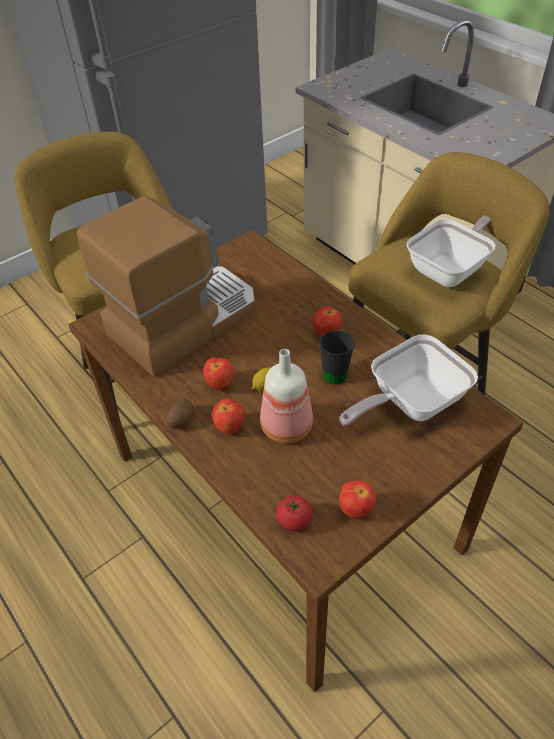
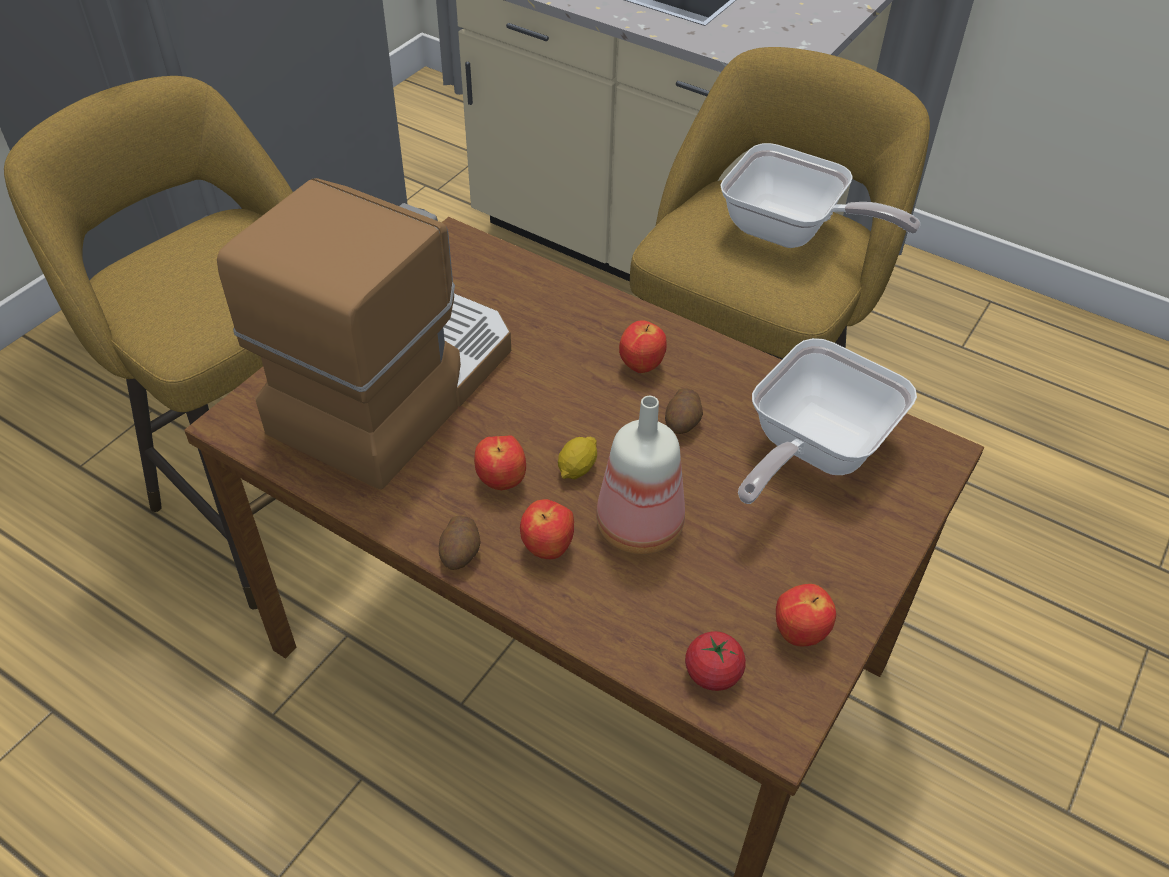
camera: 20 degrees left, 0 degrees up
black mug [320,330,354,384] -> potato [665,388,703,434]
frying pan [407,215,495,287] -> frying pan turned 90 degrees clockwise [720,143,920,248]

